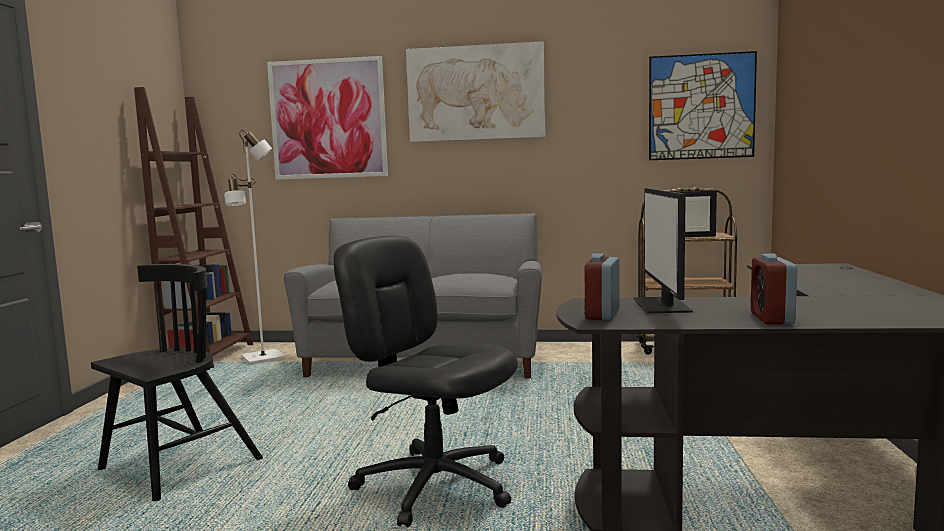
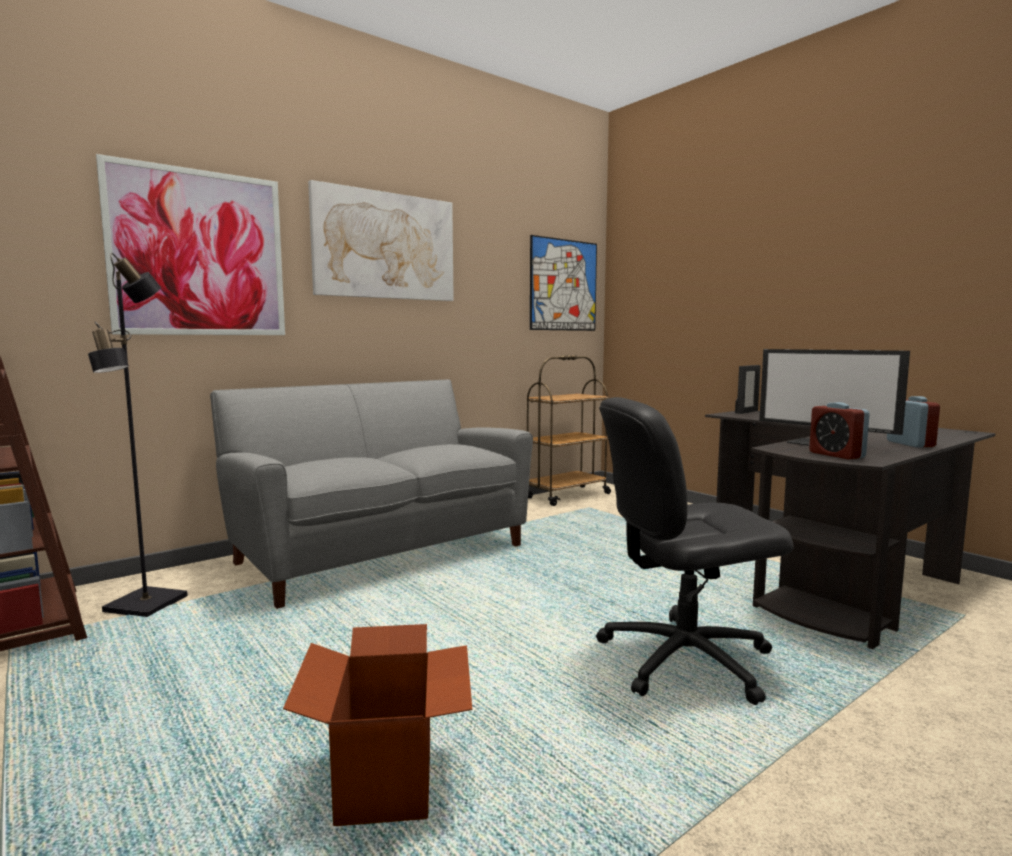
camera: 45 degrees left, 0 degrees up
black chair [91,264,263,501] -> cardboard box [283,624,472,826]
white floor lamp [224,130,285,365] -> black floor lamp [88,253,188,617]
picture frame [678,190,717,237] -> picture frame moved to [735,365,761,414]
alarm clock [751,254,797,325] -> alarm clock turned 150 degrees counterclockwise [887,396,940,447]

